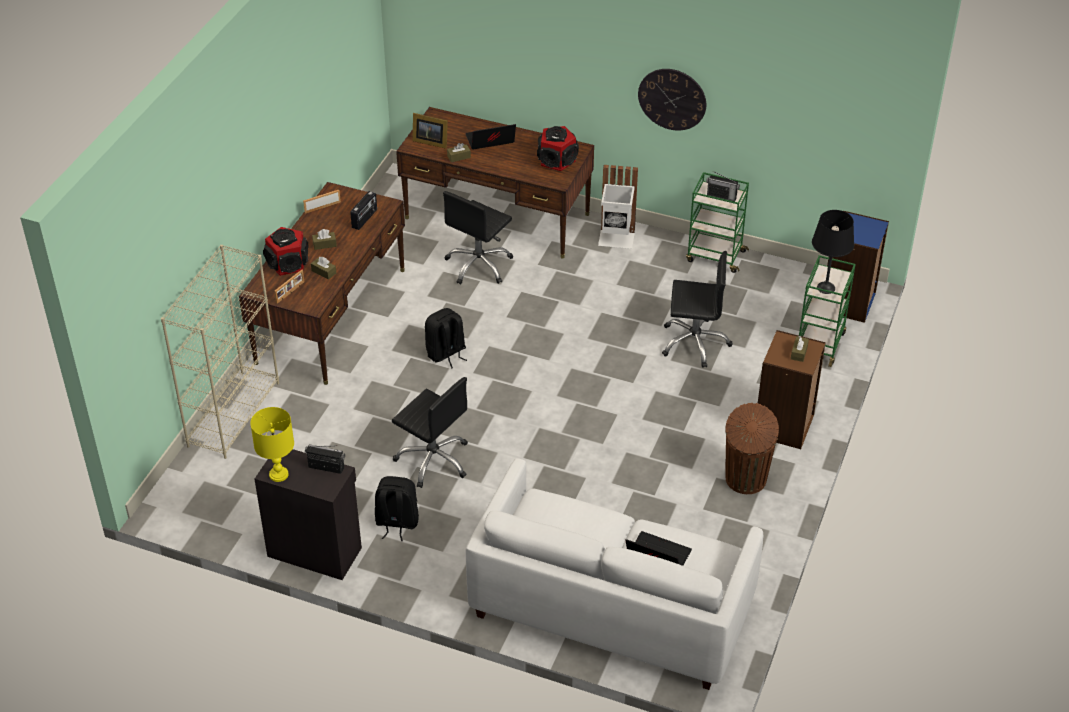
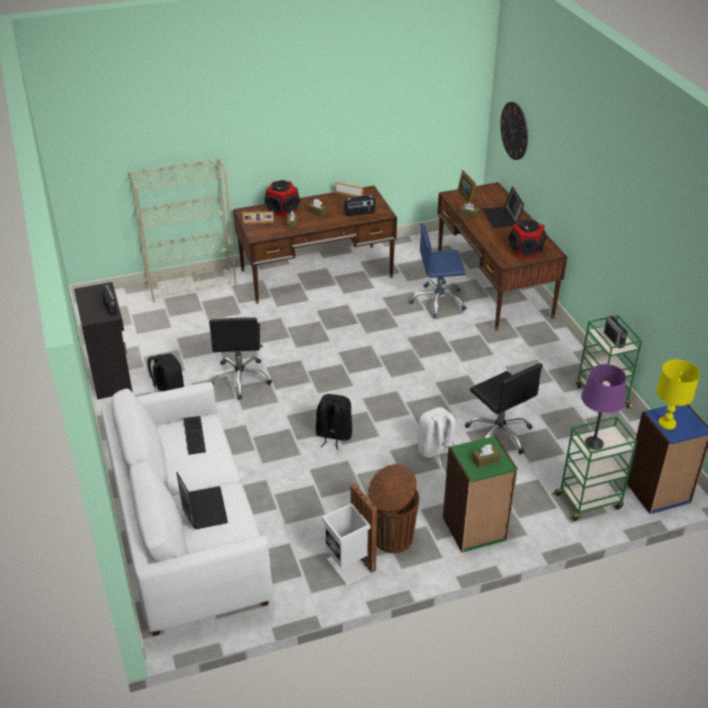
camera: 50 degrees right, 5 degrees down
yellow table lamp [250,407,294,482] -> yellow table lamp moved to [657,359,700,430]
black backpack [425,308,467,369] -> black backpack moved to [316,394,352,450]
black office chair [443,191,513,285] -> blue office chair [409,223,467,318]
laptop [465,124,516,149] -> laptop turned 135 degrees counterclockwise [483,186,524,228]
white trash can [598,165,638,249] -> white trash can moved to [322,483,377,585]
wall clock [638,69,706,130] -> wall clock moved to [500,102,528,160]
brown bookcase [758,330,826,449] -> green bookcase [443,435,518,553]
black table lamp [812,210,854,294] -> purple table lamp [581,364,626,450]
none -> keyboard [183,416,206,455]
none -> white backpack [418,407,456,465]

